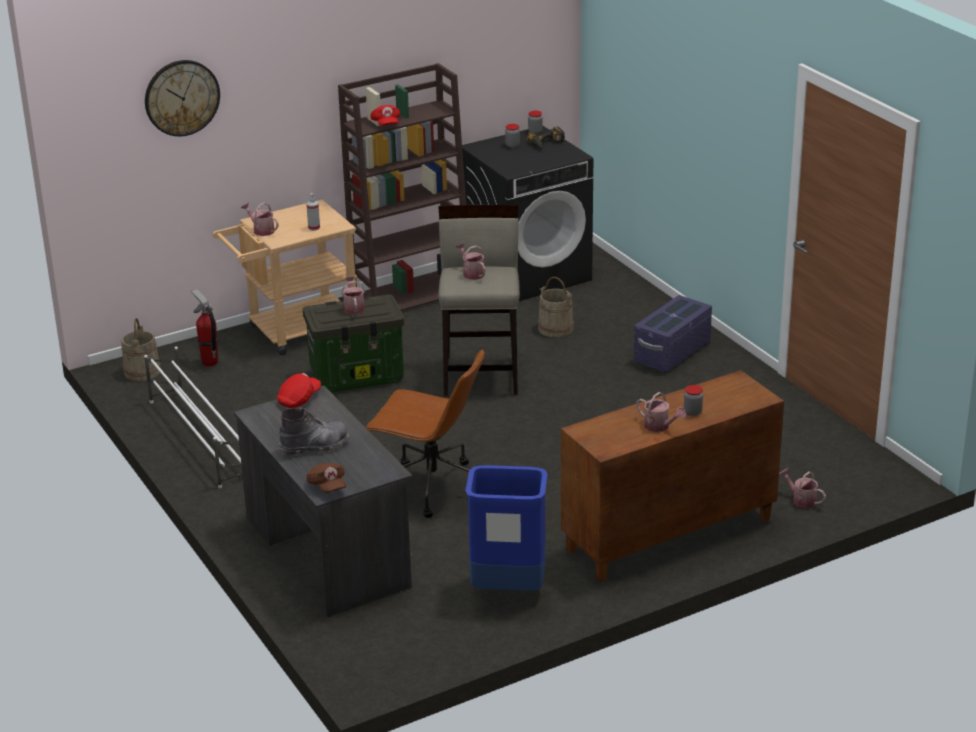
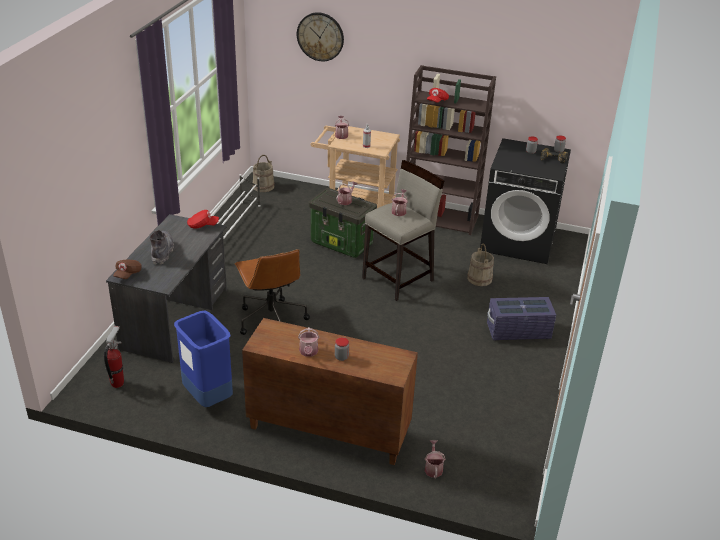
camera: 45 degrees right, 5 degrees up
fire extinguisher [191,289,218,367] -> fire extinguisher moved to [104,326,124,388]
grey boot [279,408,350,456] -> grey boot turned 120 degrees counterclockwise [150,230,174,264]

